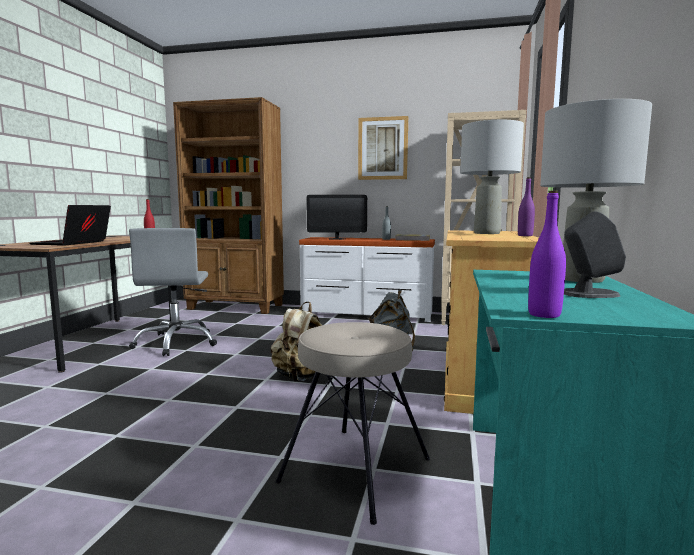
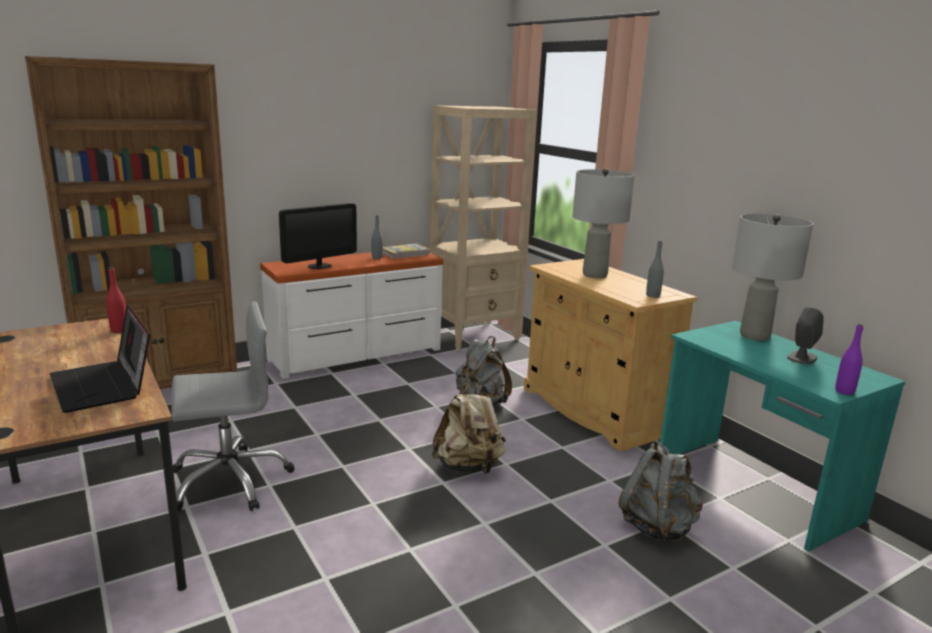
camera: 45 degrees left, 10 degrees up
grey office chair [129,228,217,356] -> grey office chair turned 60 degrees counterclockwise [171,301,294,511]
beige stool [275,322,430,525] -> grey backpack [619,440,703,543]
picture [358,116,408,180] -> none
purple bottle [518,177,535,236] -> none
none -> grey bottle [646,241,664,298]

